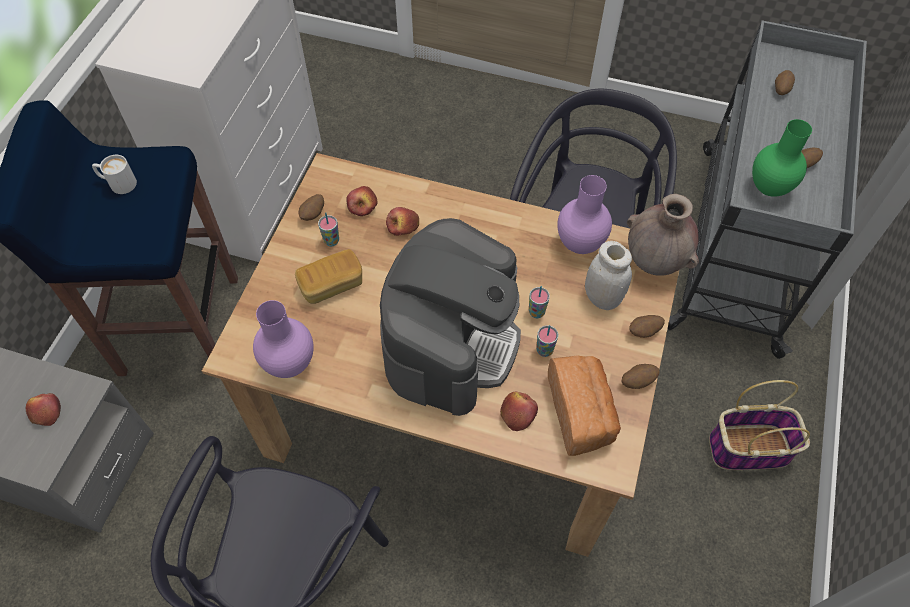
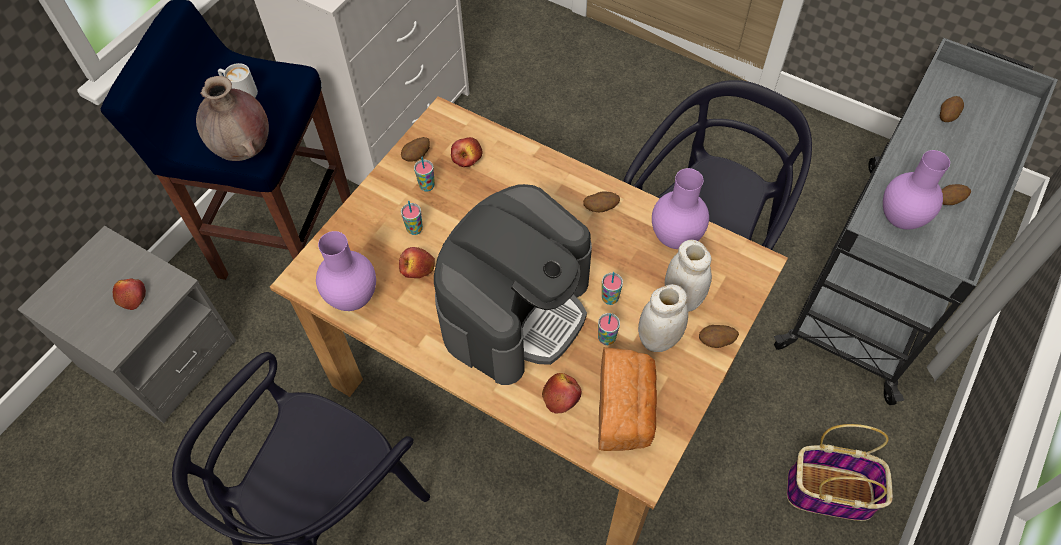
camera: 15 degrees right, 0 degrees up
bread [295,249,362,304] -> cup [401,201,423,235]
apple [386,207,419,236] -> apple moved to [399,247,435,278]
potato [621,364,660,389] -> potato moved to [583,192,620,212]
brown vase [627,194,699,276] -> brown vase moved to [196,76,269,161]
green vase [752,119,812,197] -> purple vase [883,150,950,230]
none -> white jar [638,284,688,352]

